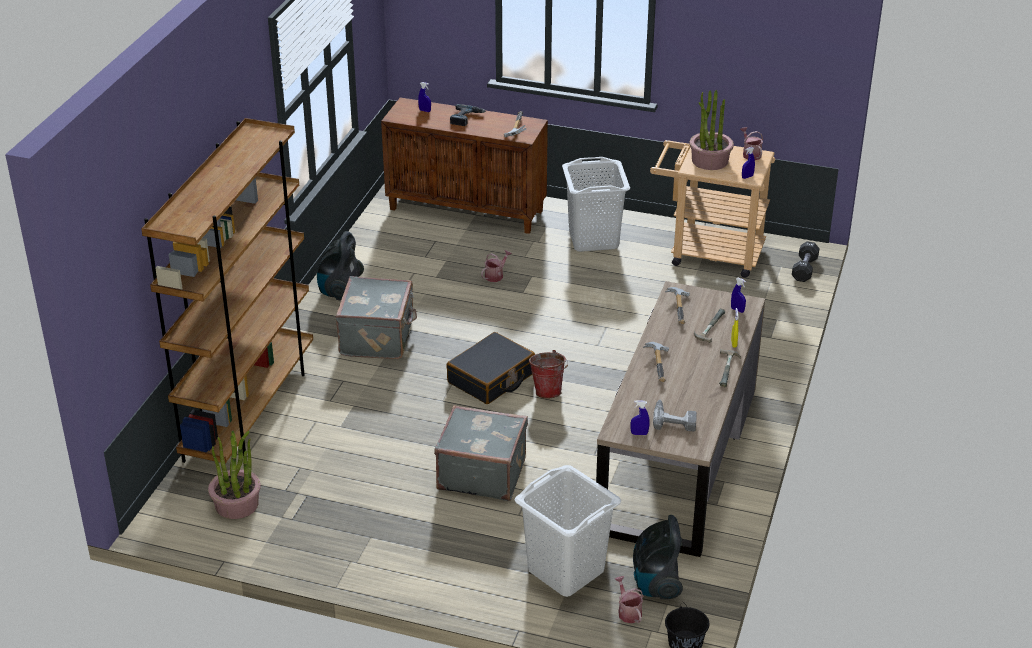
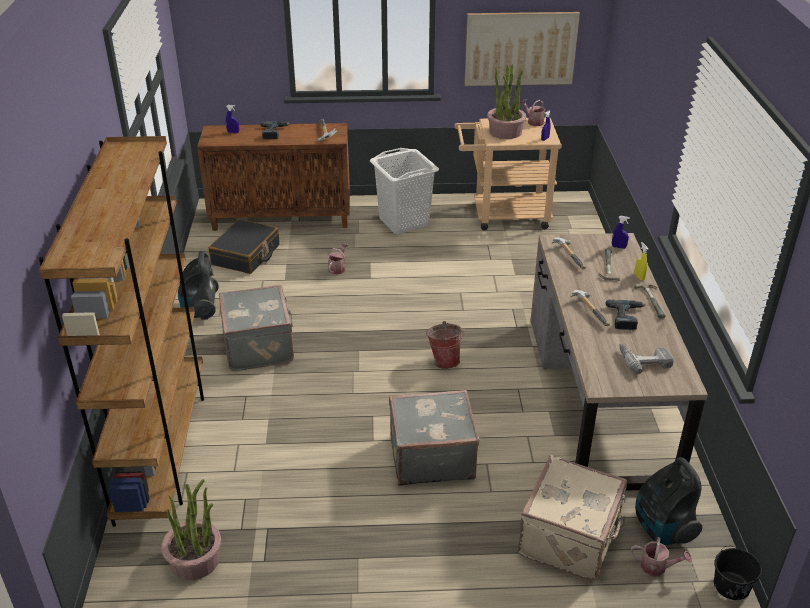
camera: 20 degrees left, 0 degrees up
black suitcase [446,332,535,404] -> black suitcase moved to [208,219,279,274]
white laundry basket [515,465,621,597] -> beige suitcase [518,455,627,580]
watering can [615,576,644,623] -> watering can turned 150 degrees clockwise [631,537,692,576]
blue spray bottle [631,400,650,435] -> none
black dumbbell [792,241,820,282] -> none
none -> picture [464,12,580,86]
none -> power drill [606,300,646,330]

